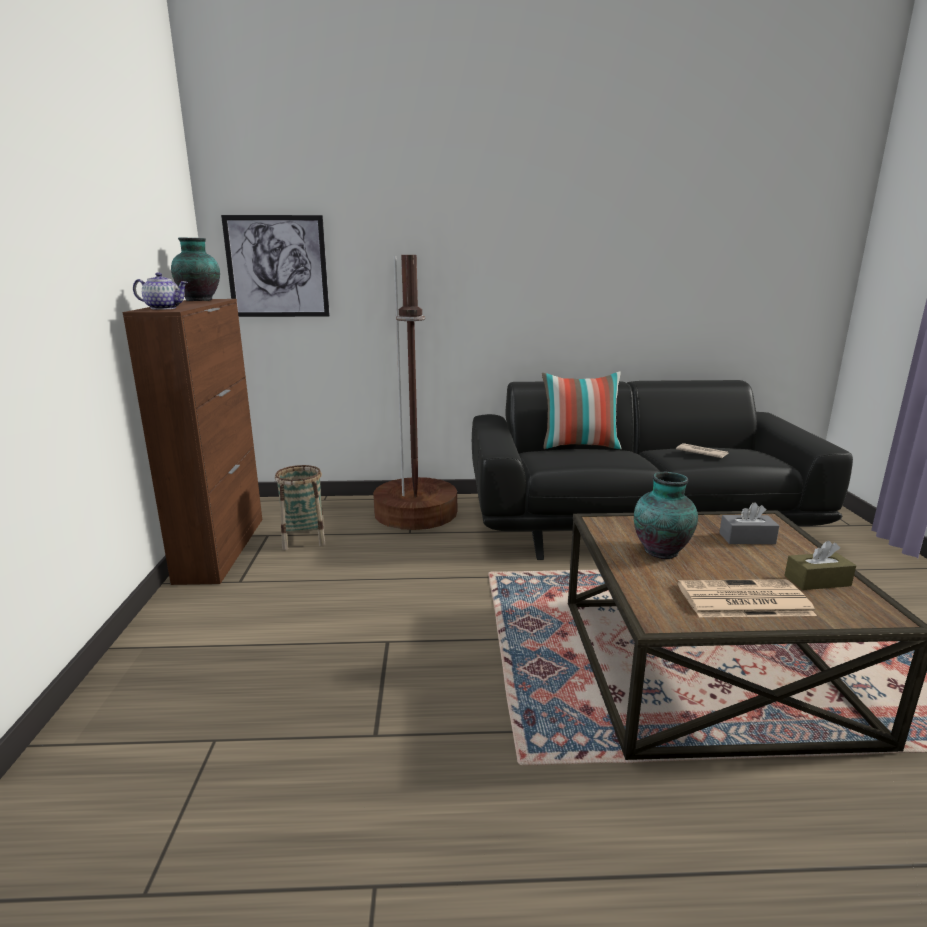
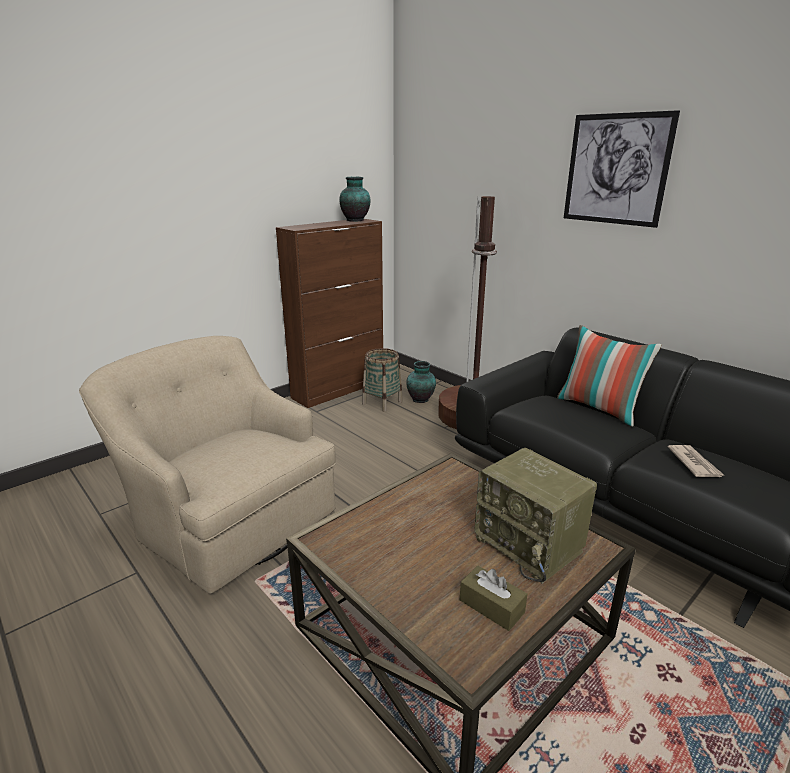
camera: 50 degrees right, 5 degrees up
teapot [133,272,188,310] -> none
picture [221,215,330,317] -> picture moved to [564,110,680,228]
vase [634,472,698,559] -> vase moved to [406,361,436,403]
newspaper [677,579,817,617] -> none
grey tissue box [719,502,779,544] -> radio [474,448,597,583]
none -> beige armchair [79,336,336,594]

